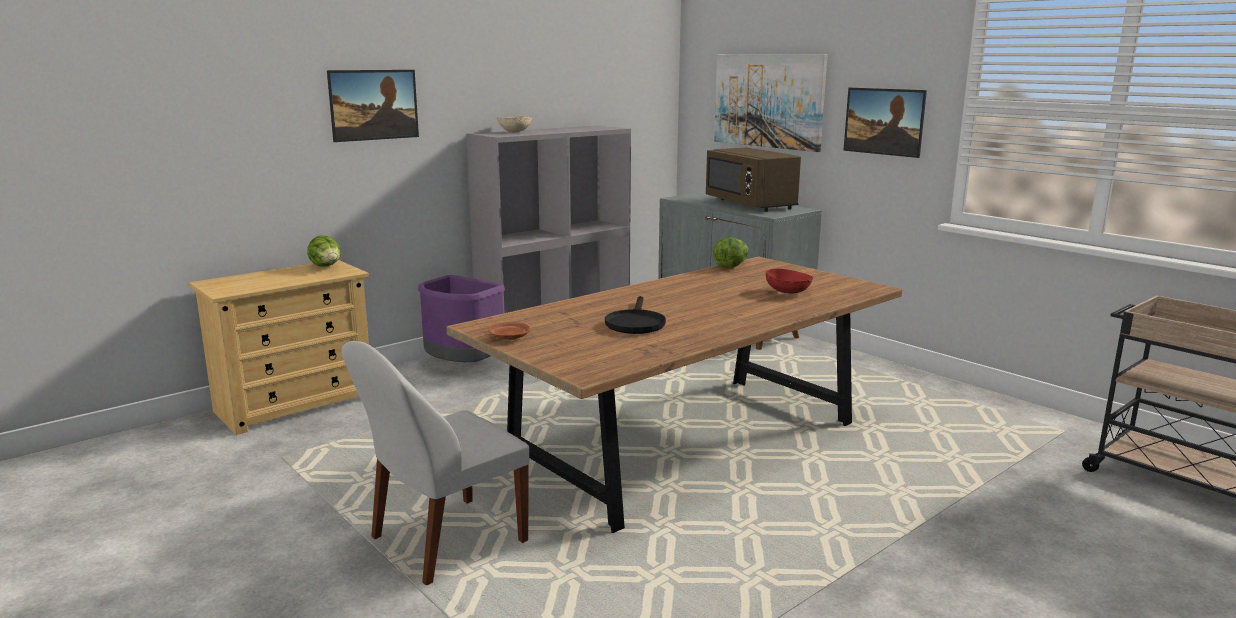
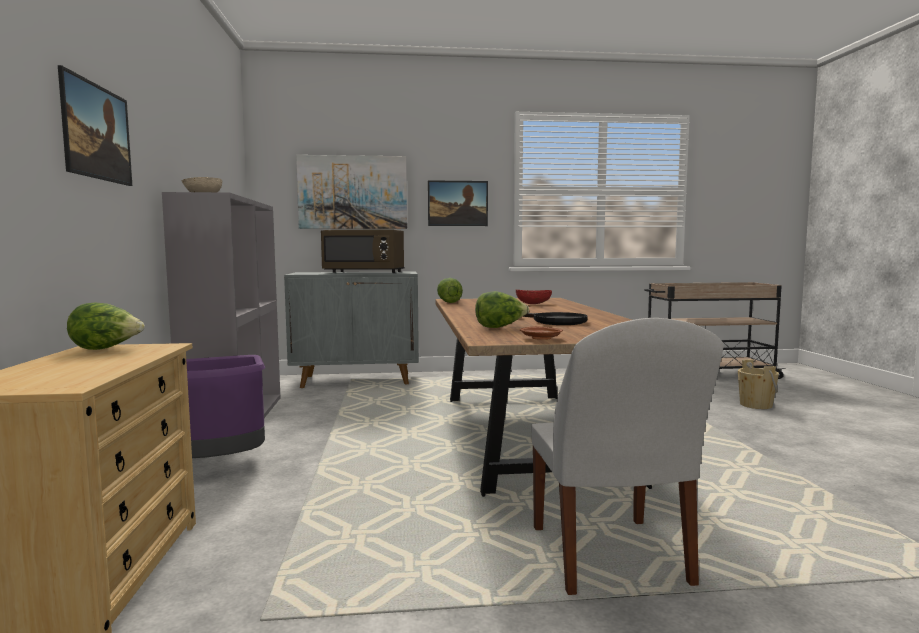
camera: 55 degrees left, 10 degrees down
none -> lettuce [475,291,529,328]
none -> beige bucket [738,360,779,409]

